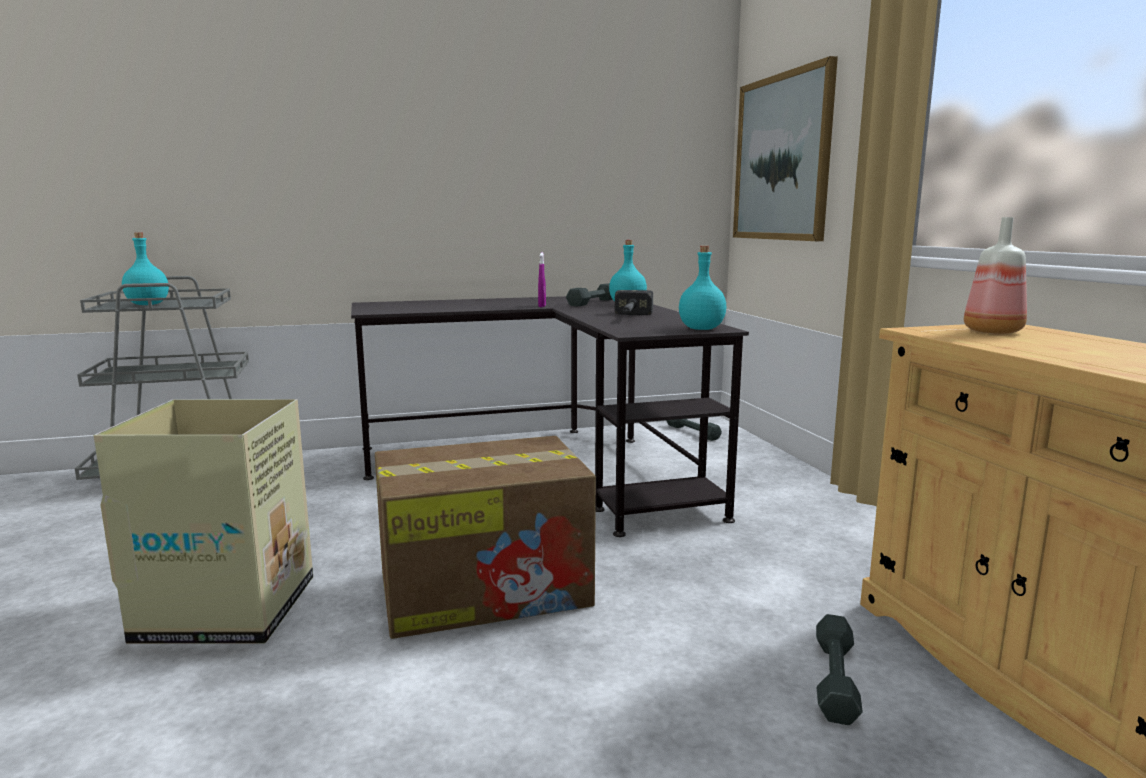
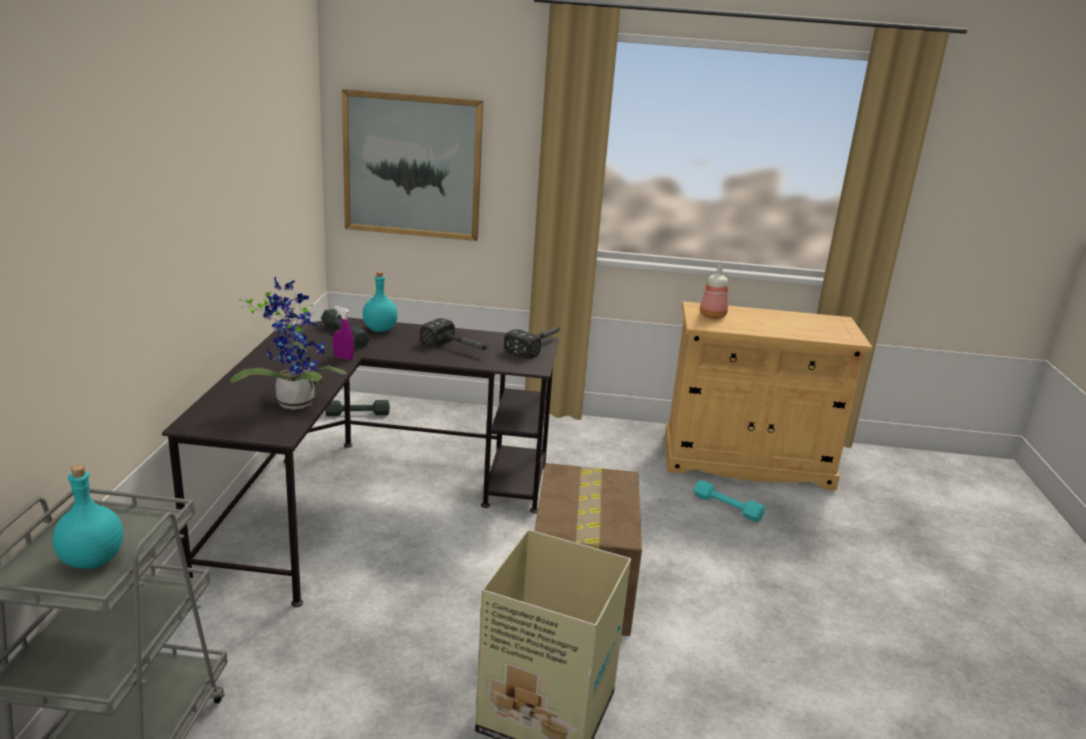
camera: 70 degrees left, 10 degrees up
turquoise bottle [679,246,726,330] -> hammer [504,327,561,359]
grey dumbbell [816,614,862,725] -> turquoise dumbbell [693,480,765,522]
none -> potted plant [230,277,346,409]

